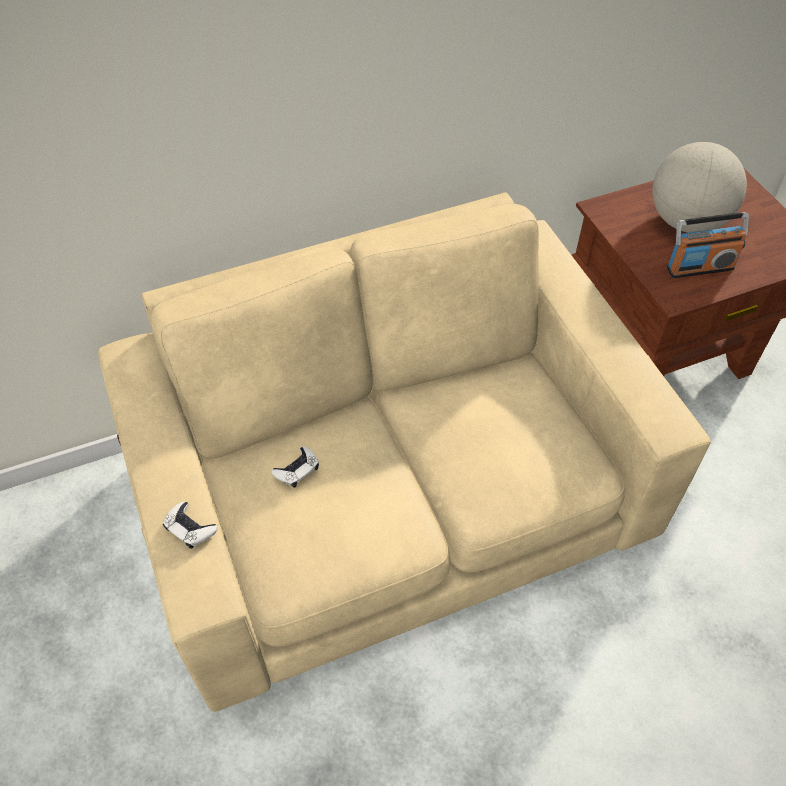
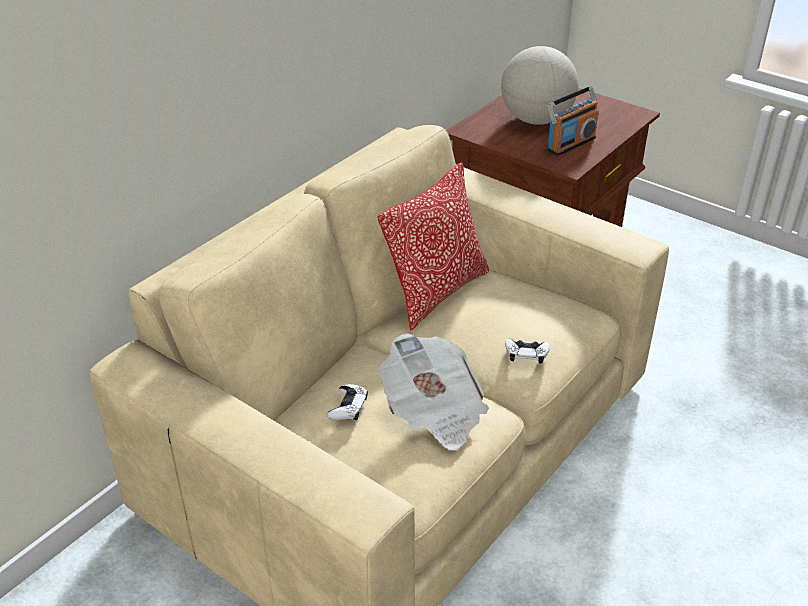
camera: 30 degrees left, 15 degrees down
white game controller [163,502,218,549] -> white game controller moved to [505,339,550,364]
none -> pillow [378,162,489,330]
none -> newspaper [379,333,489,450]

